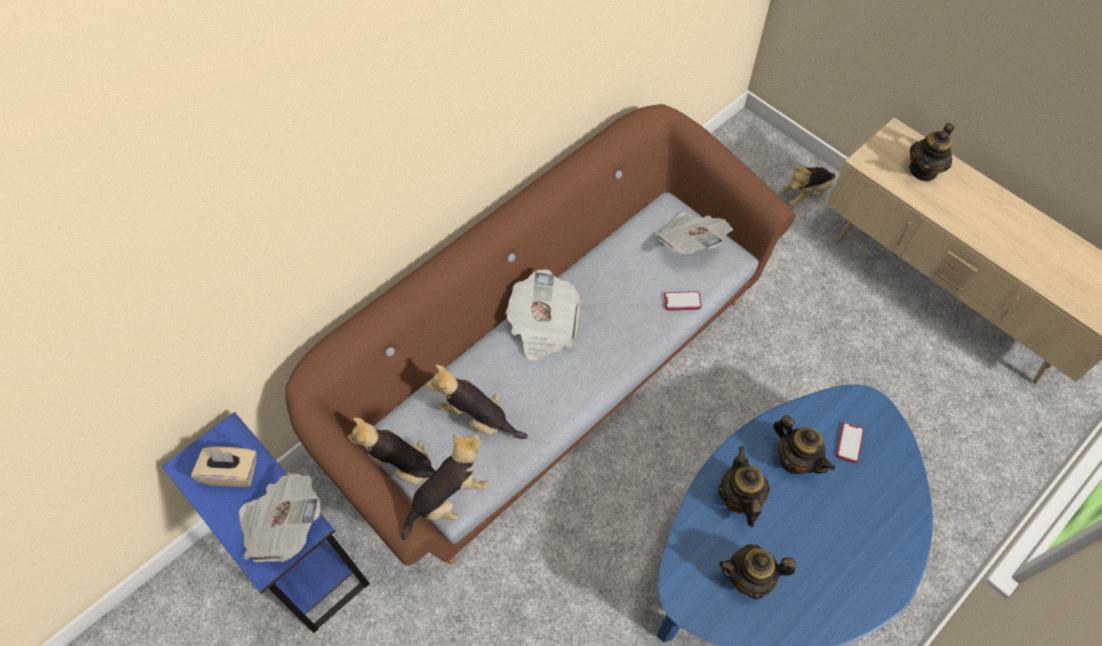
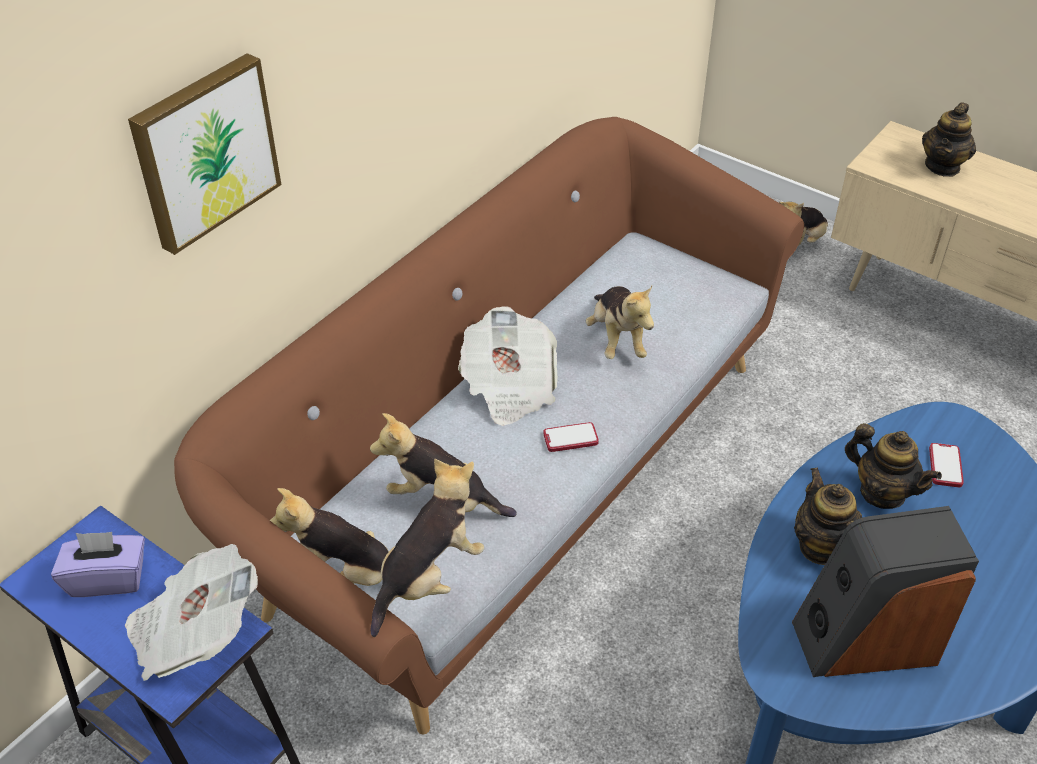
camera: 10 degrees left, 15 degrees down
beige tissue box [191,447,257,487] -> purple tissue box [51,532,145,597]
newspaper [655,212,733,254] -> none
phone [664,291,701,310] -> phone moved to [543,422,599,452]
teapot [719,544,796,599] -> speaker [792,506,979,677]
none -> picture [128,53,281,255]
none -> plush toy [586,286,654,359]

